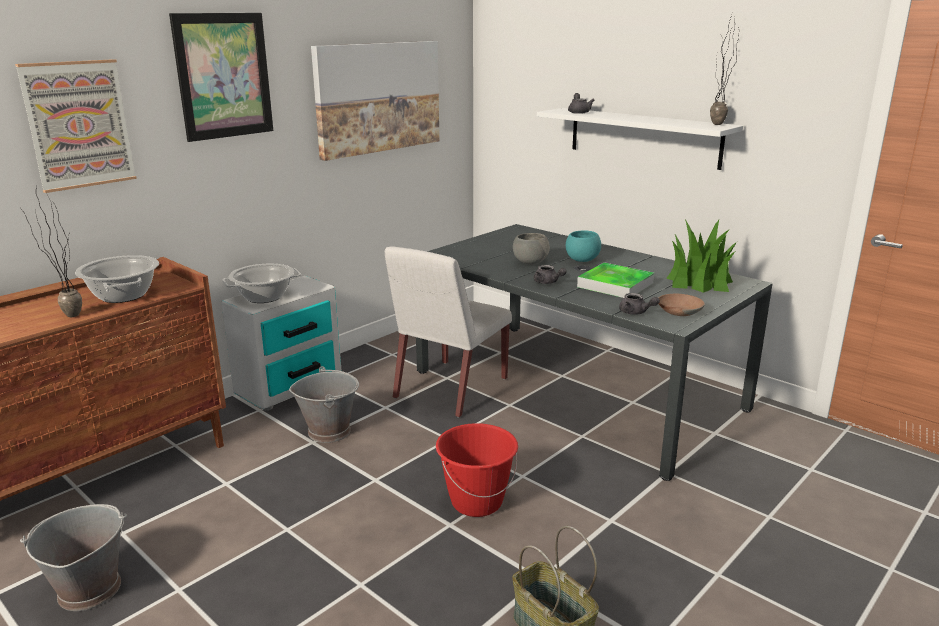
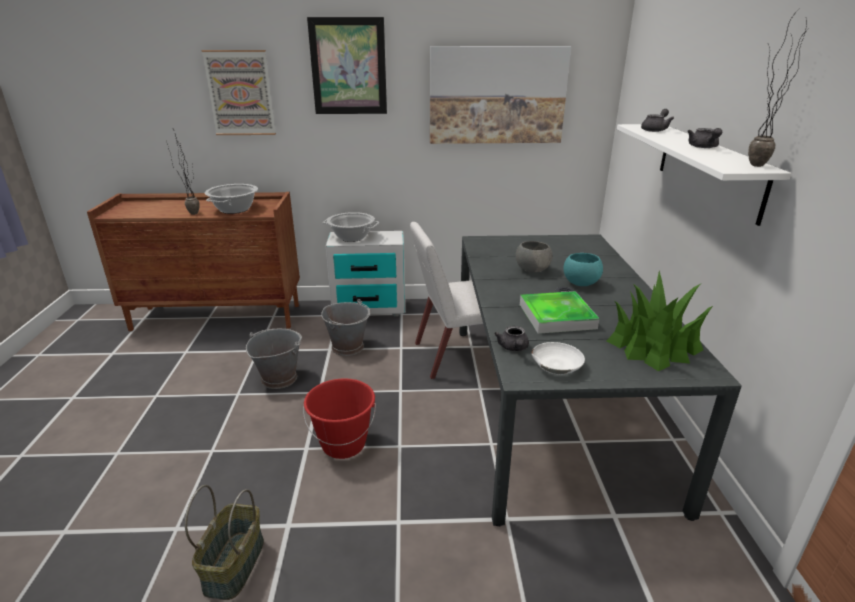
camera: 45 degrees right, 5 degrees up
grey bucket [20,504,127,611] -> grey bucket moved to [246,329,302,389]
grey teapot [534,265,567,284] -> grey teapot moved to [687,128,722,148]
brown bowl [659,294,705,316] -> white bowl [532,342,585,374]

